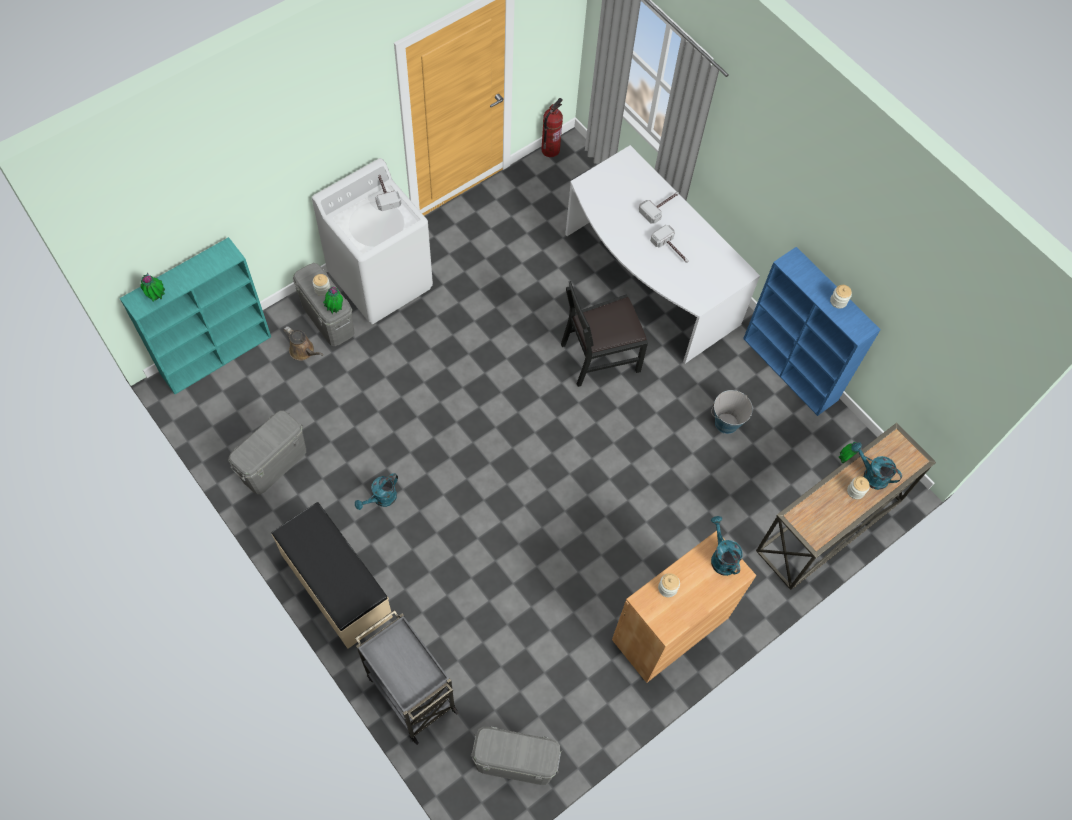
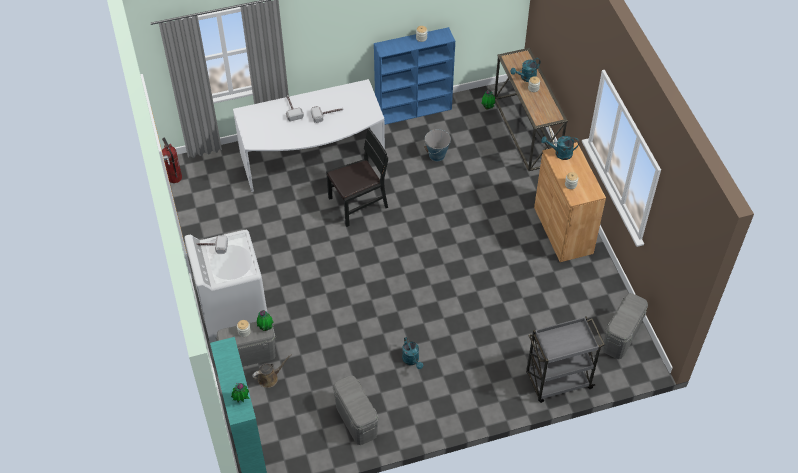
camera: 65 degrees left, 10 degrees down
beige bench [272,502,393,649] -> none
black chair [561,281,648,387] -> black chair turned 120 degrees counterclockwise [326,128,388,227]

